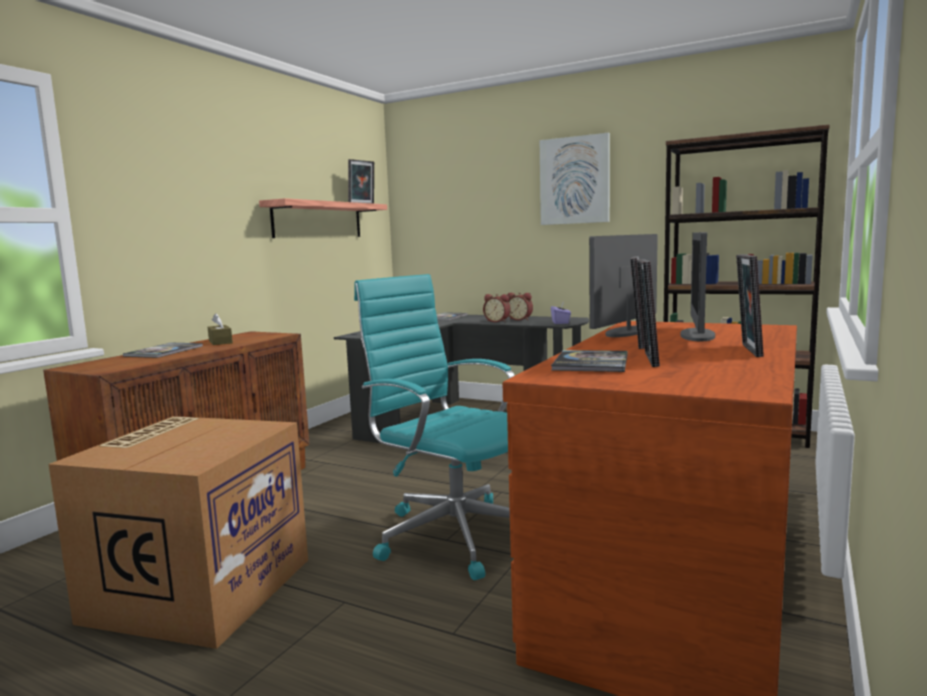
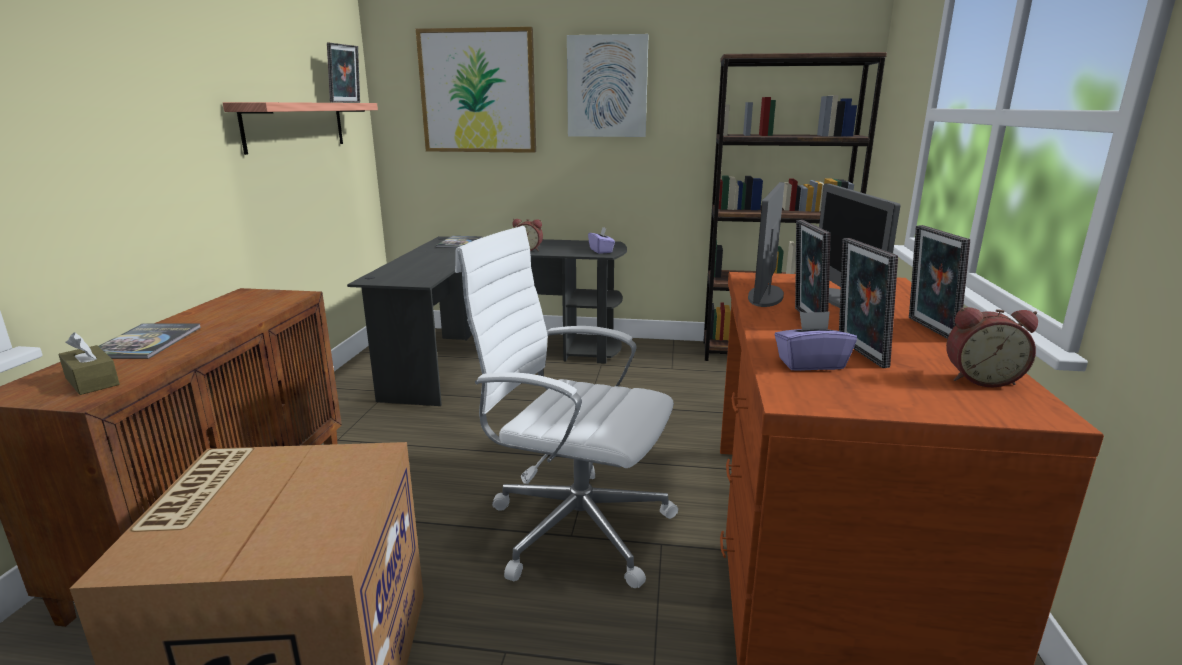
camera: 20 degrees left, 10 degrees up
brown tissue box [208,313,233,345] -> brown tissue box moved to [58,333,120,395]
turquoise office chair [354,274,514,580] -> white office chair [455,226,678,588]
alarm clock [508,293,533,320] -> alarm clock moved to [946,307,1038,387]
book [551,350,627,372] -> purple tissue box [775,311,857,371]
none -> picture [416,27,536,153]

